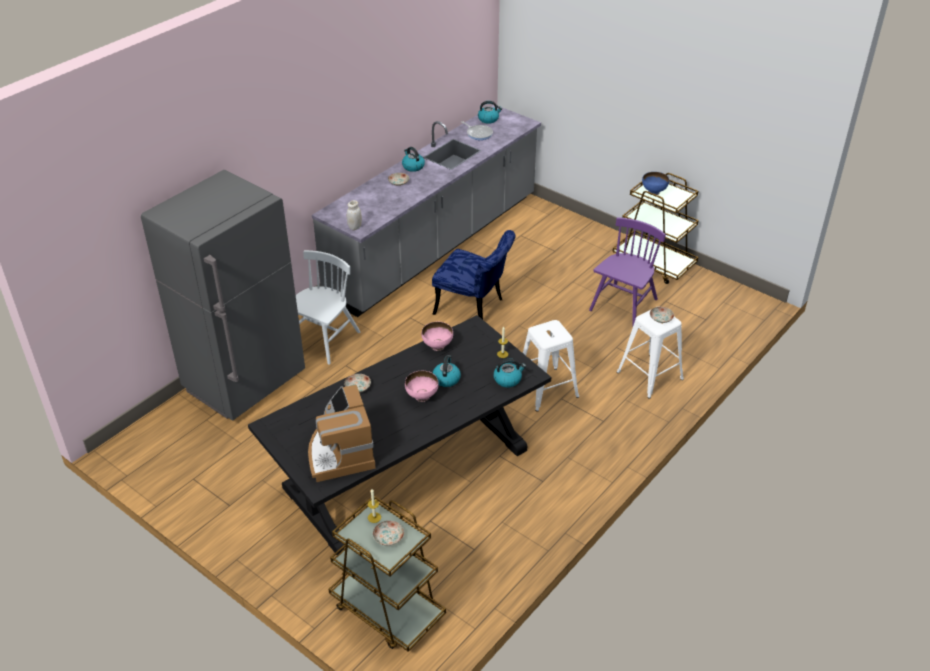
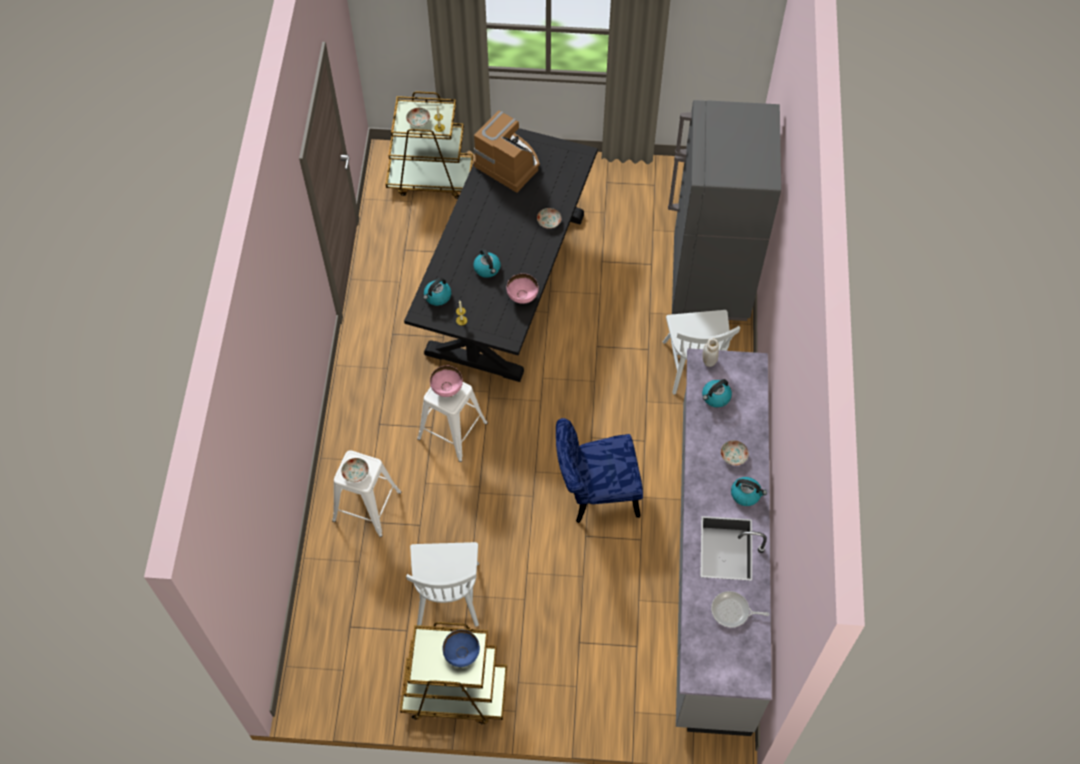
camera: 145 degrees right, 20 degrees up
pink bowl [405,371,439,402] -> pink bowl moved to [430,366,463,397]
kettle [478,101,502,124] -> kettle moved to [702,379,732,407]
purple chair [589,217,666,325] -> white chair [406,542,479,628]

